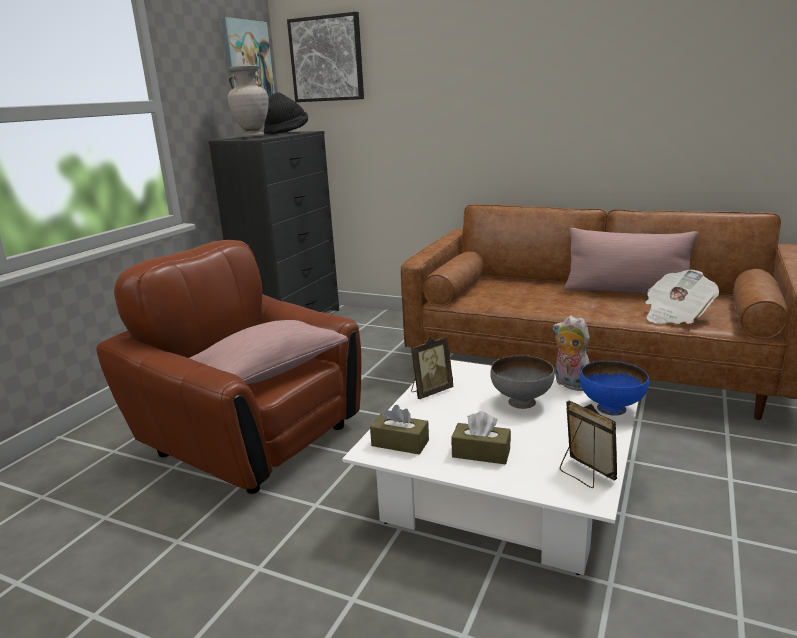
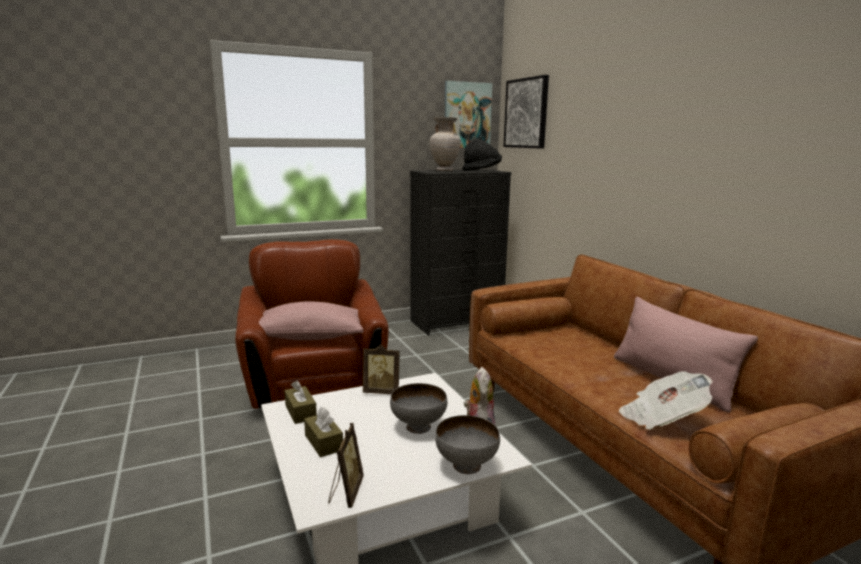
camera: 40 degrees right, 5 degrees down
blue bowl [580,361,649,416] -> grey bowl [435,415,500,474]

